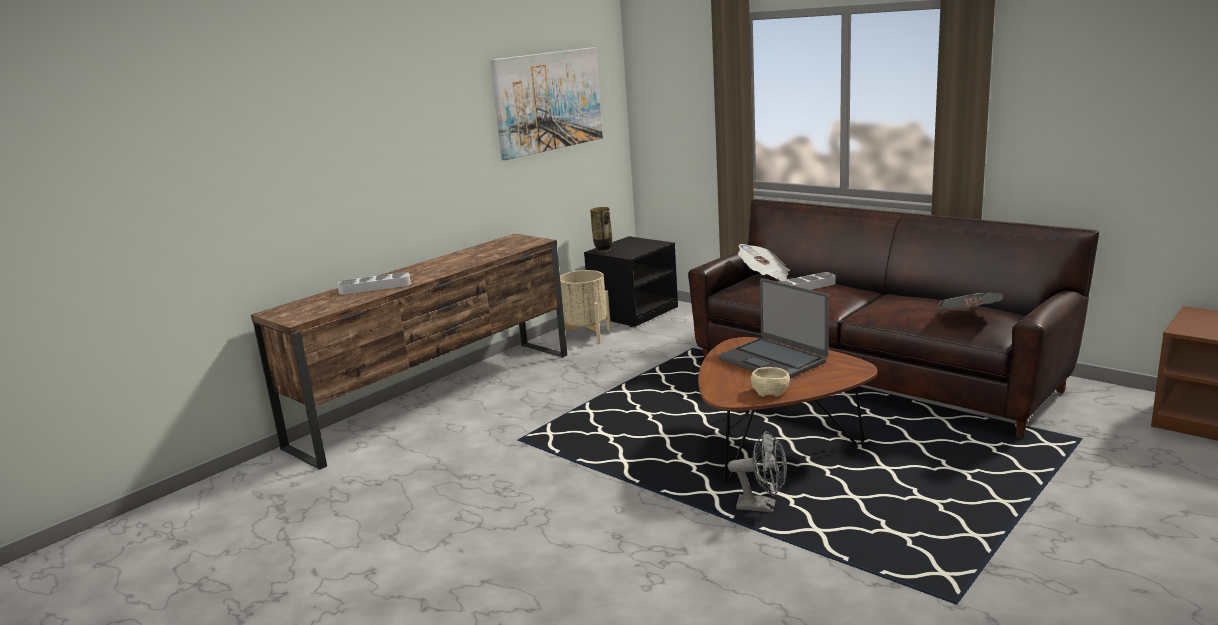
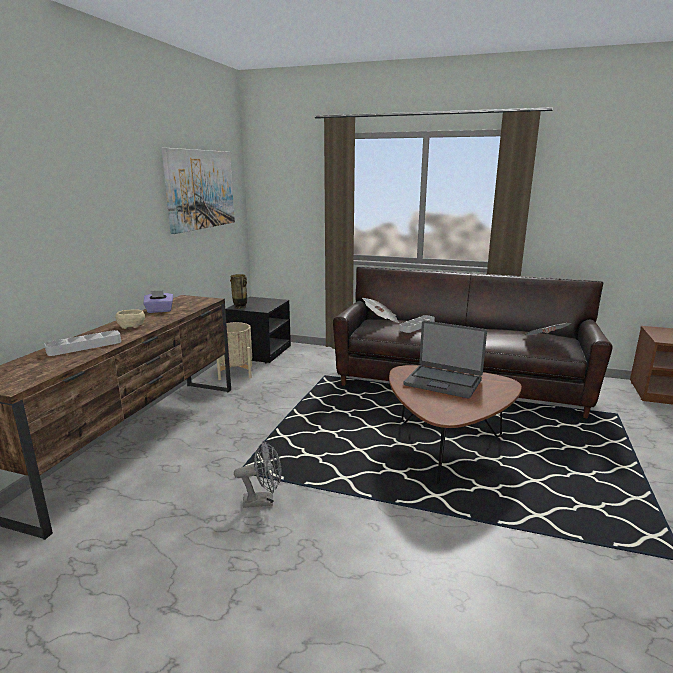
camera: 25 degrees left, 0 degrees up
grey fan [728,431,787,513] -> grey fan moved to [234,441,282,508]
beige bowl [751,367,790,397] -> beige bowl moved to [115,309,145,329]
none -> purple tissue box [143,290,173,313]

